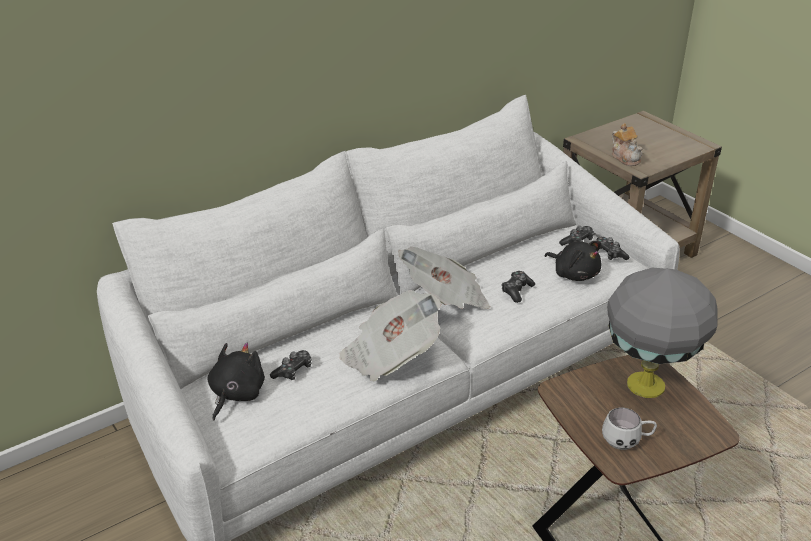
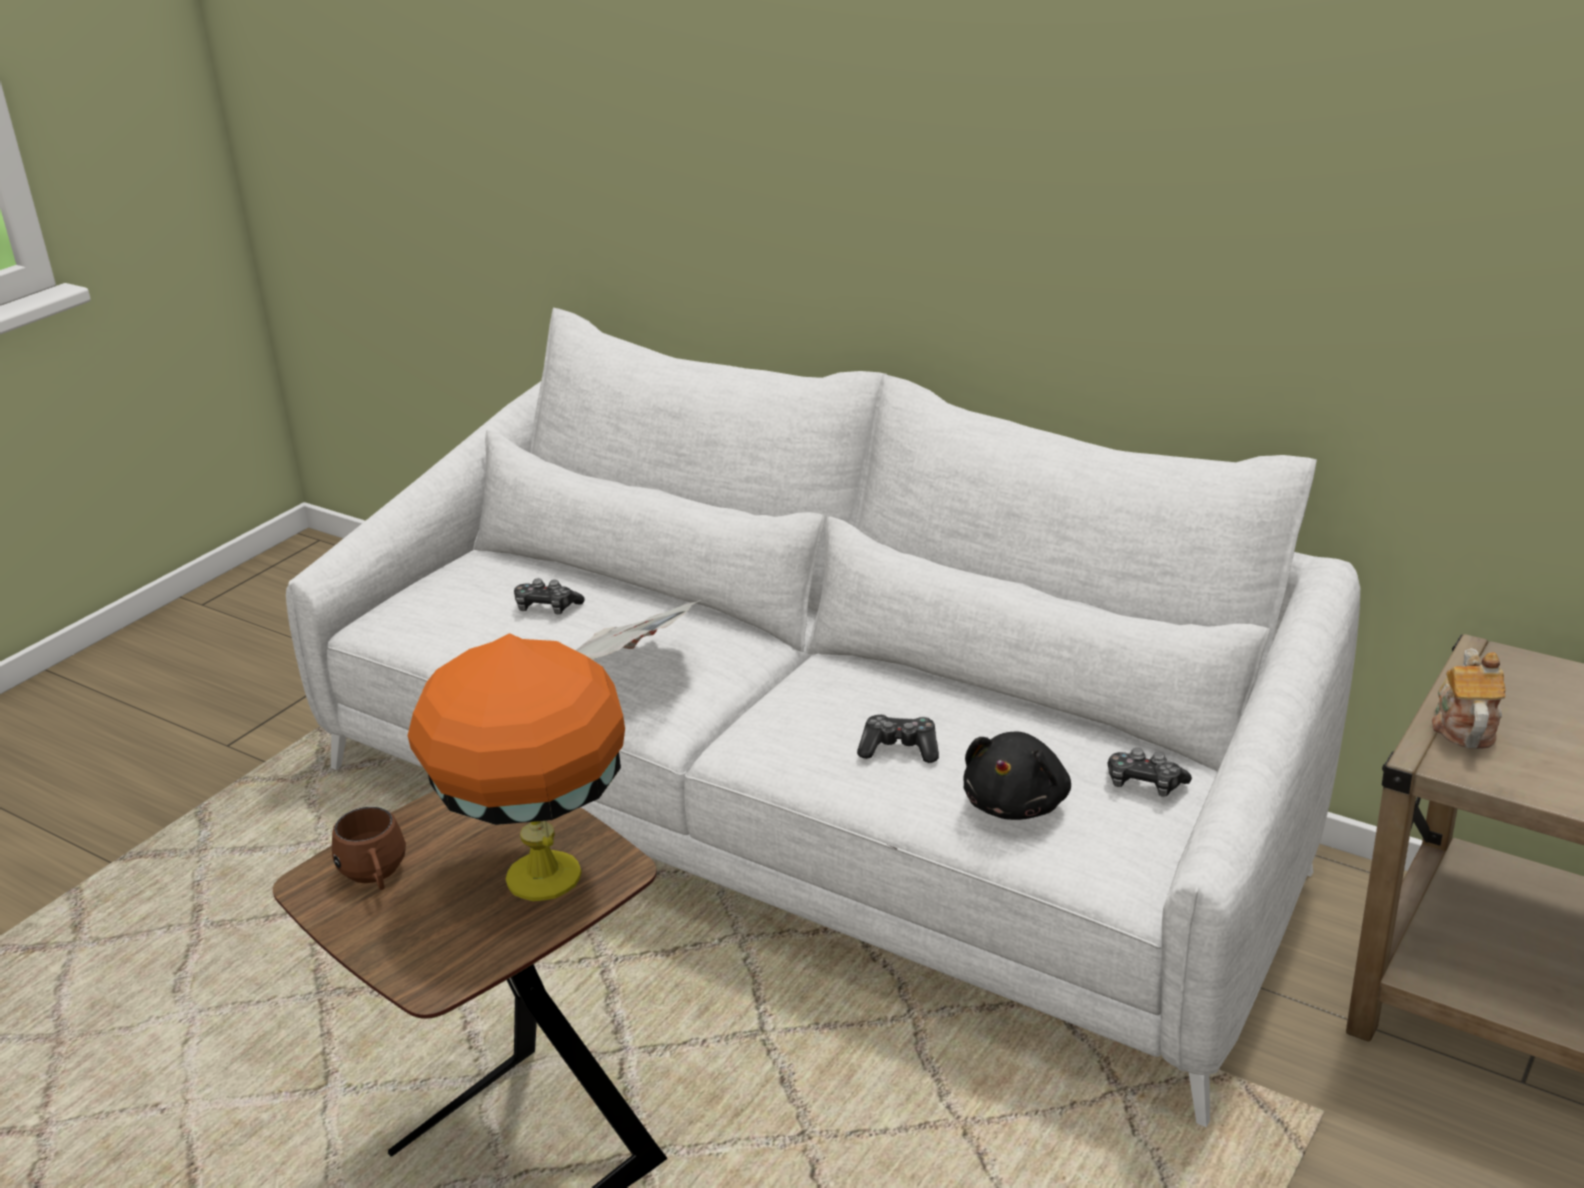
camera: 70 degrees right, 5 degrees down
black plush toy [208,342,265,421] -> none
newspaper [398,246,491,309] -> none
game controller [596,237,630,260] -> none
white mug [602,408,657,450] -> brown mug [332,807,406,890]
grey table lamp [607,268,718,398] -> orange table lamp [408,633,625,901]
teapot [612,123,643,166] -> teapot turned 150 degrees clockwise [1432,648,1505,749]

